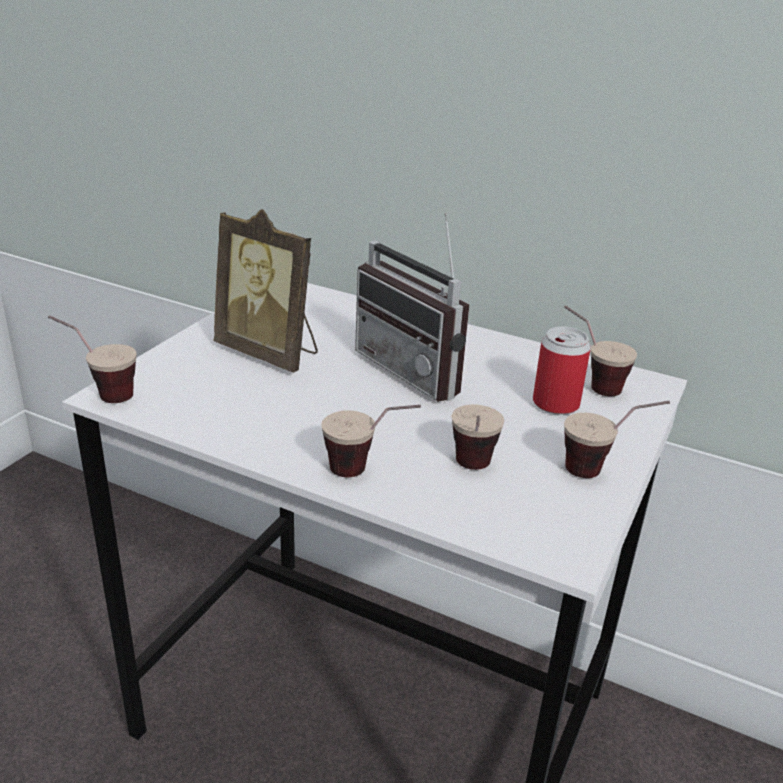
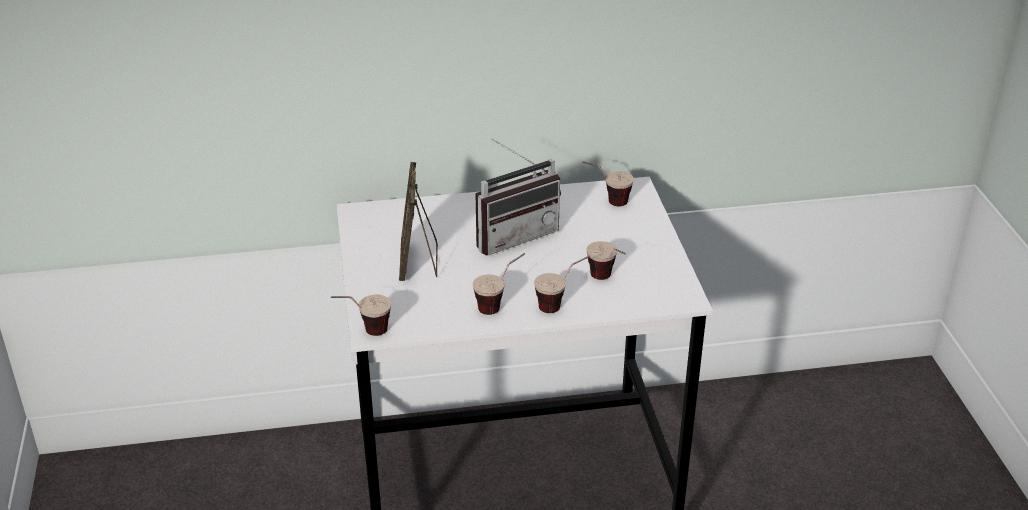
camera: 35 degrees left, 5 degrees up
picture frame [214,209,318,372] -> picture frame turned 90 degrees clockwise [399,162,438,281]
radio [355,213,469,402] -> radio turned 45 degrees counterclockwise [476,139,561,256]
can [533,326,591,415] -> none
cup [564,401,670,478] -> cup moved to [473,253,525,315]

